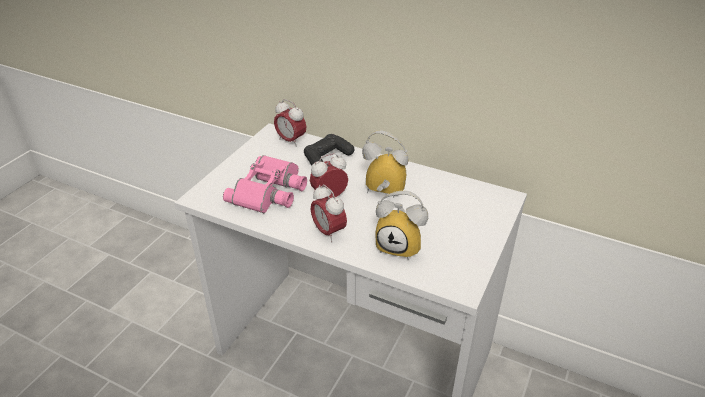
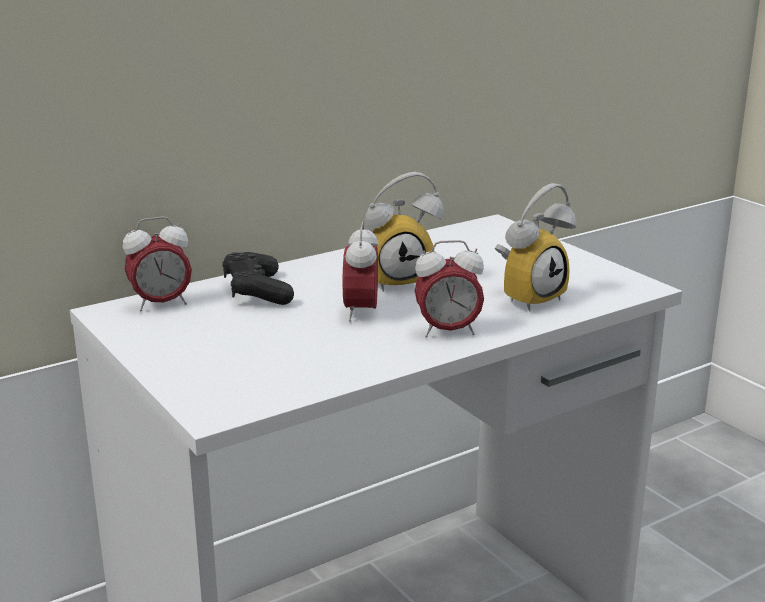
camera: 60 degrees left, 15 degrees down
pink binoculars [223,155,307,213] -> none
alarm clock [362,130,408,198] -> alarm clock turned 150 degrees counterclockwise [365,172,444,292]

